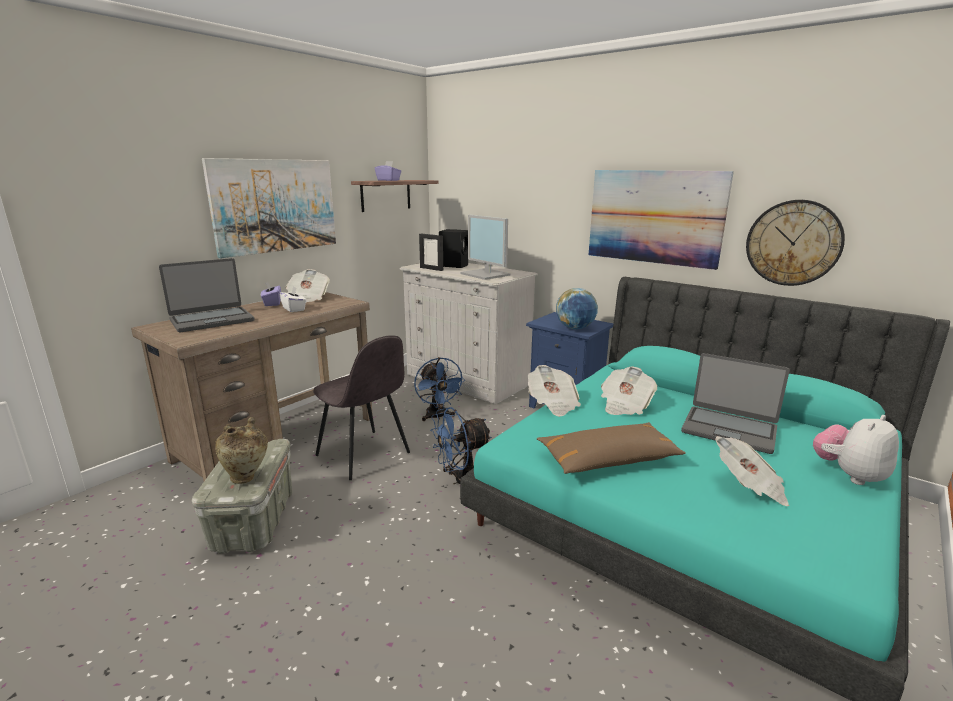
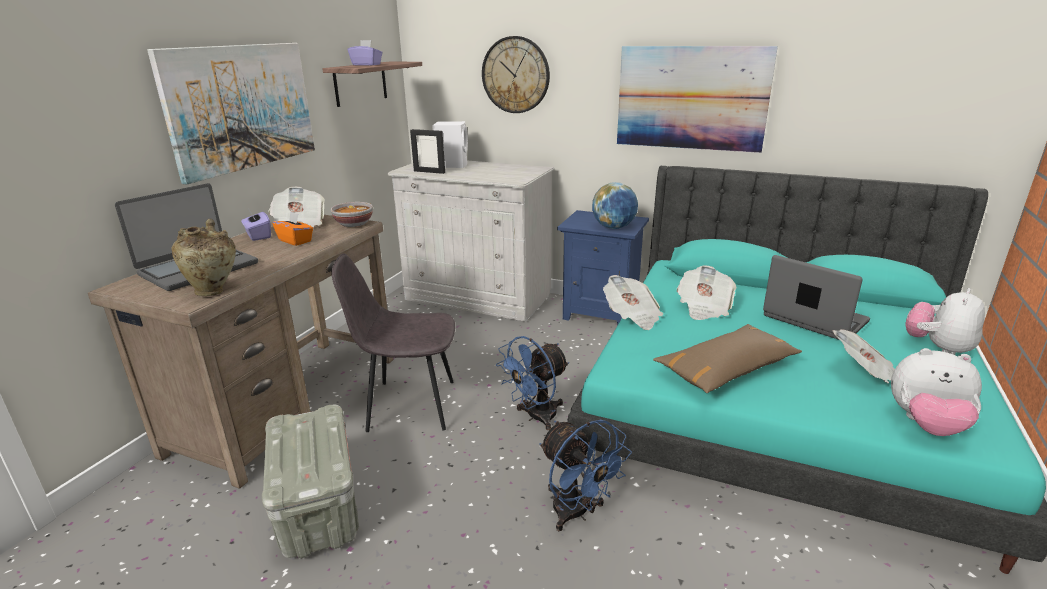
camera: 15 degrees left, 5 degrees up
beige vase [215,417,268,484] -> beige vase moved to [171,219,236,296]
white tissue box [279,286,306,312] -> orange tissue box [272,211,313,246]
grey chair [313,335,410,480] -> grey chair turned 150 degrees clockwise [332,254,455,432]
blue fan [414,357,465,421] -> blue fan moved to [539,420,632,531]
black speaker [439,229,468,268] -> white speaker [432,121,468,168]
monitor [460,215,511,280] -> none
laptop [681,353,790,454] -> laptop turned 150 degrees counterclockwise [763,255,870,340]
wall clock [746,200,845,286] -> wall clock moved to [482,36,550,113]
none -> bowl [331,202,373,227]
none -> plush toy [891,348,982,436]

